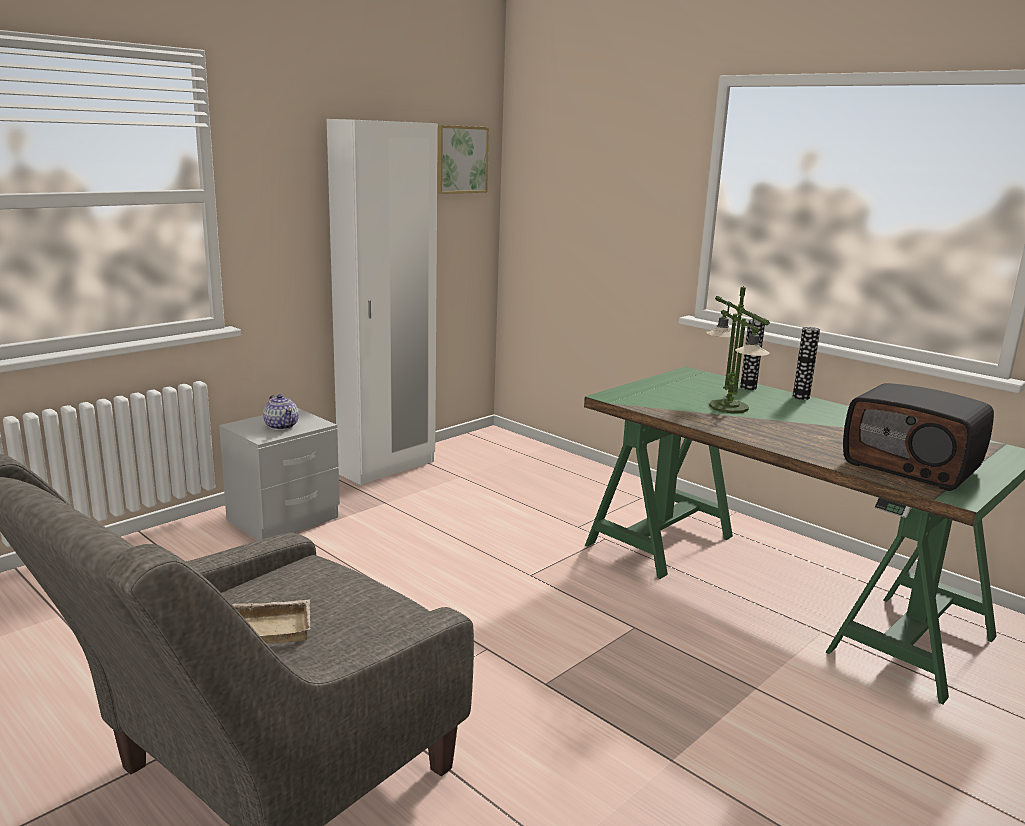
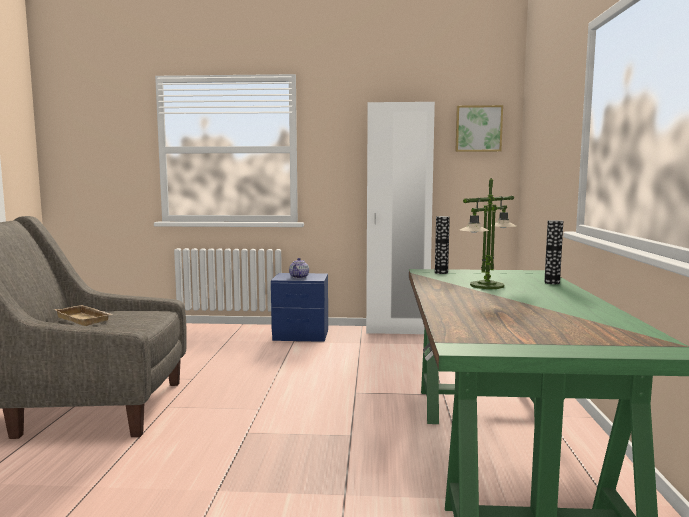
camera: 50 degrees right, 10 degrees down
grey nightstand [219,408,340,540] -> blue nightstand [271,273,328,342]
vase [793,327,820,400] -> vase moved to [435,216,450,274]
radio [843,383,994,491] -> none

